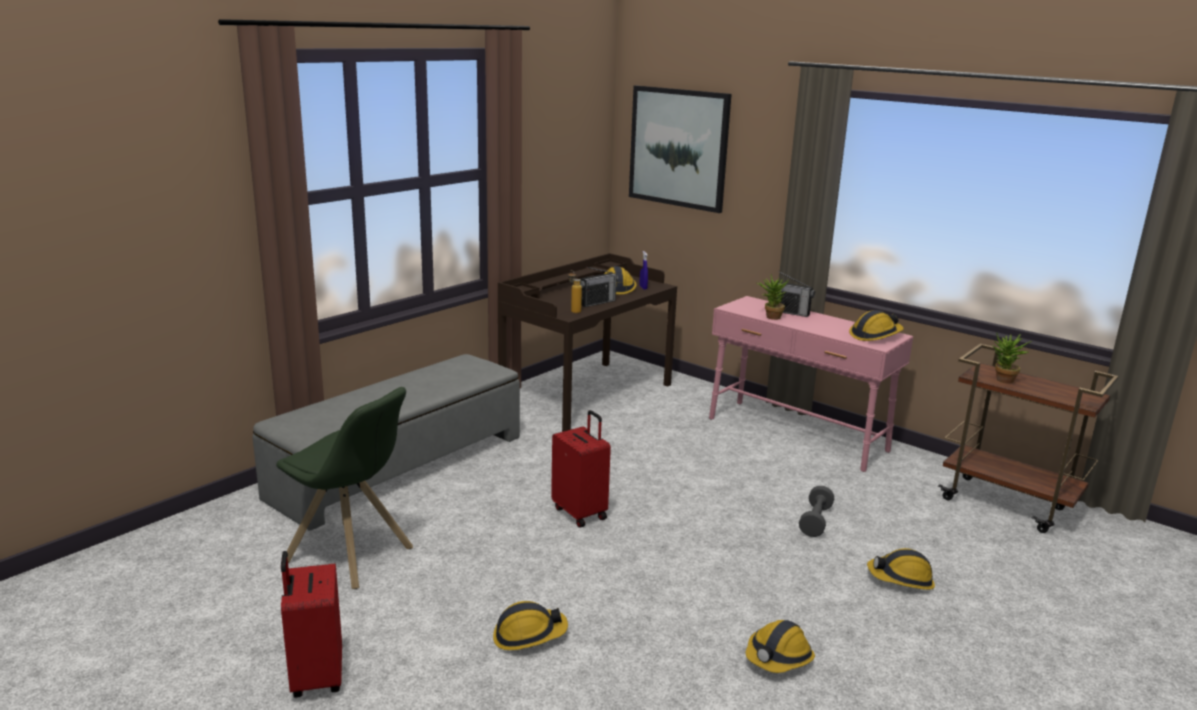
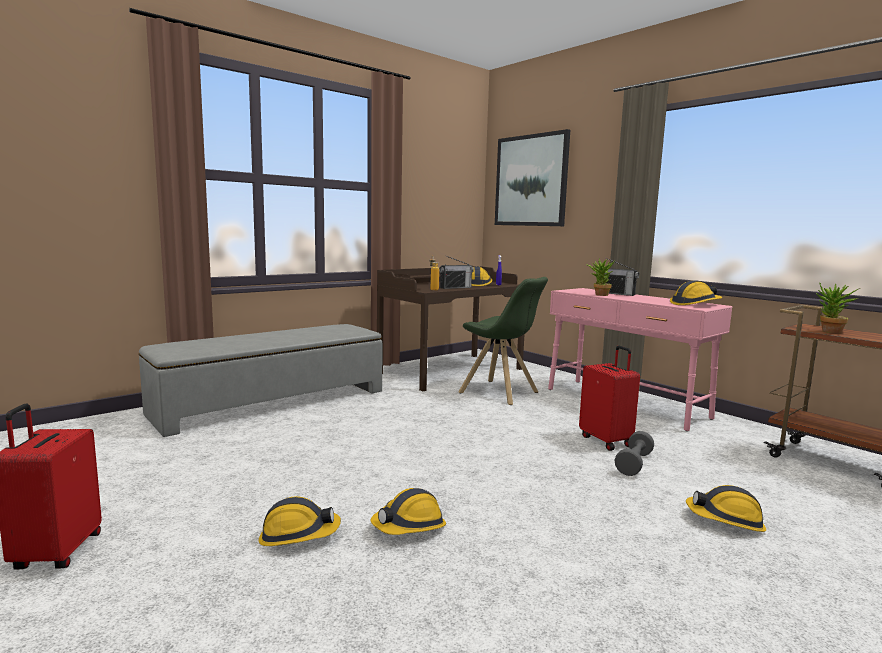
camera: 10 degrees right, 10 degrees down
green chair [276,387,413,589] -> green chair moved to [459,277,548,405]
red suitcase [551,410,611,527] -> red suitcase moved to [579,346,640,451]
hard hat [746,620,815,673] -> hard hat moved to [371,488,446,535]

